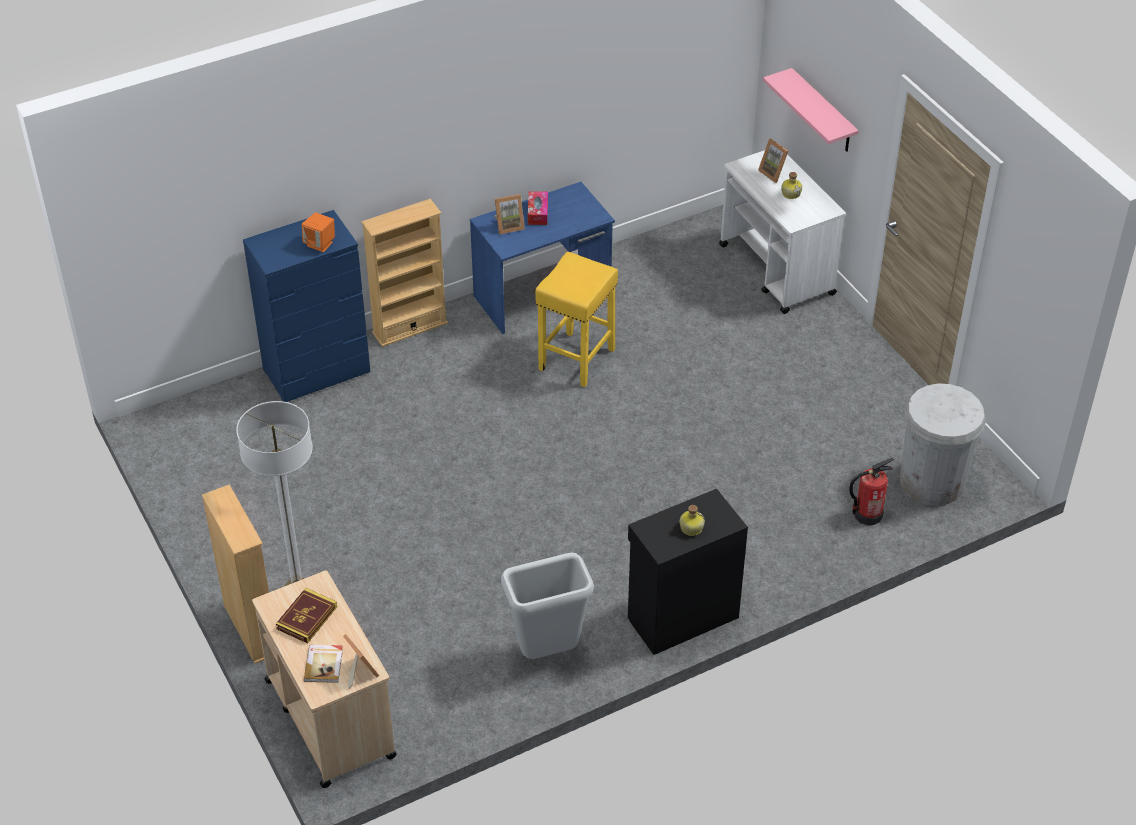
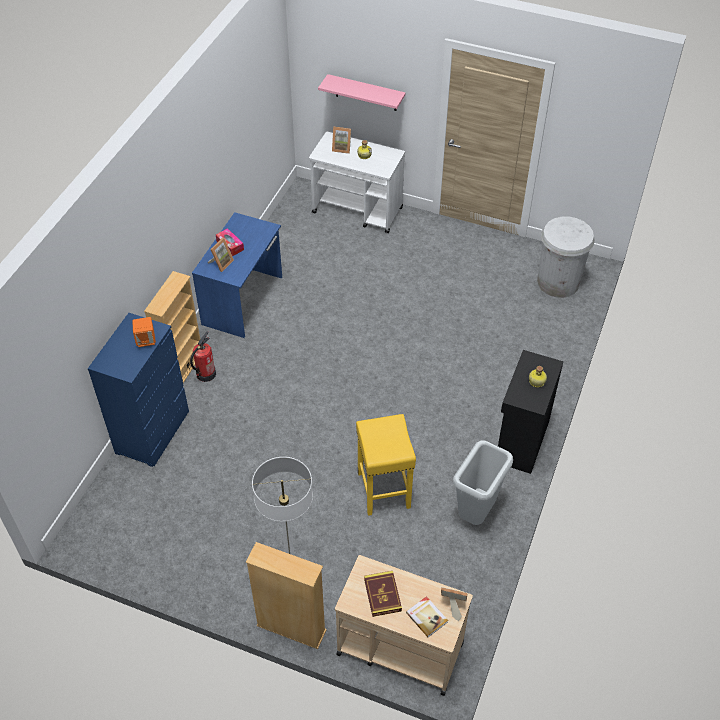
camera: 40 degrees left, 5 degrees up
yellow stool [535,252,618,387] -> yellow stool moved to [356,414,416,516]
fire extinguisher [849,458,894,525] -> fire extinguisher moved to [190,331,216,382]

